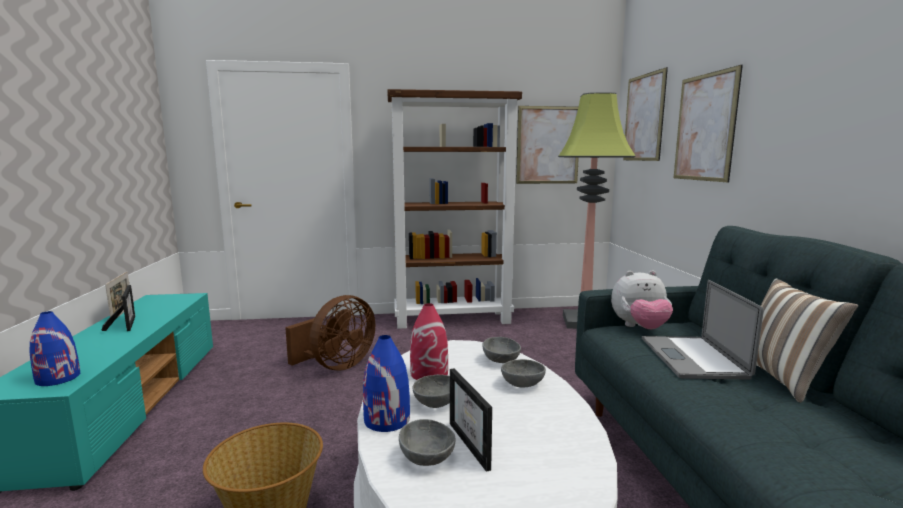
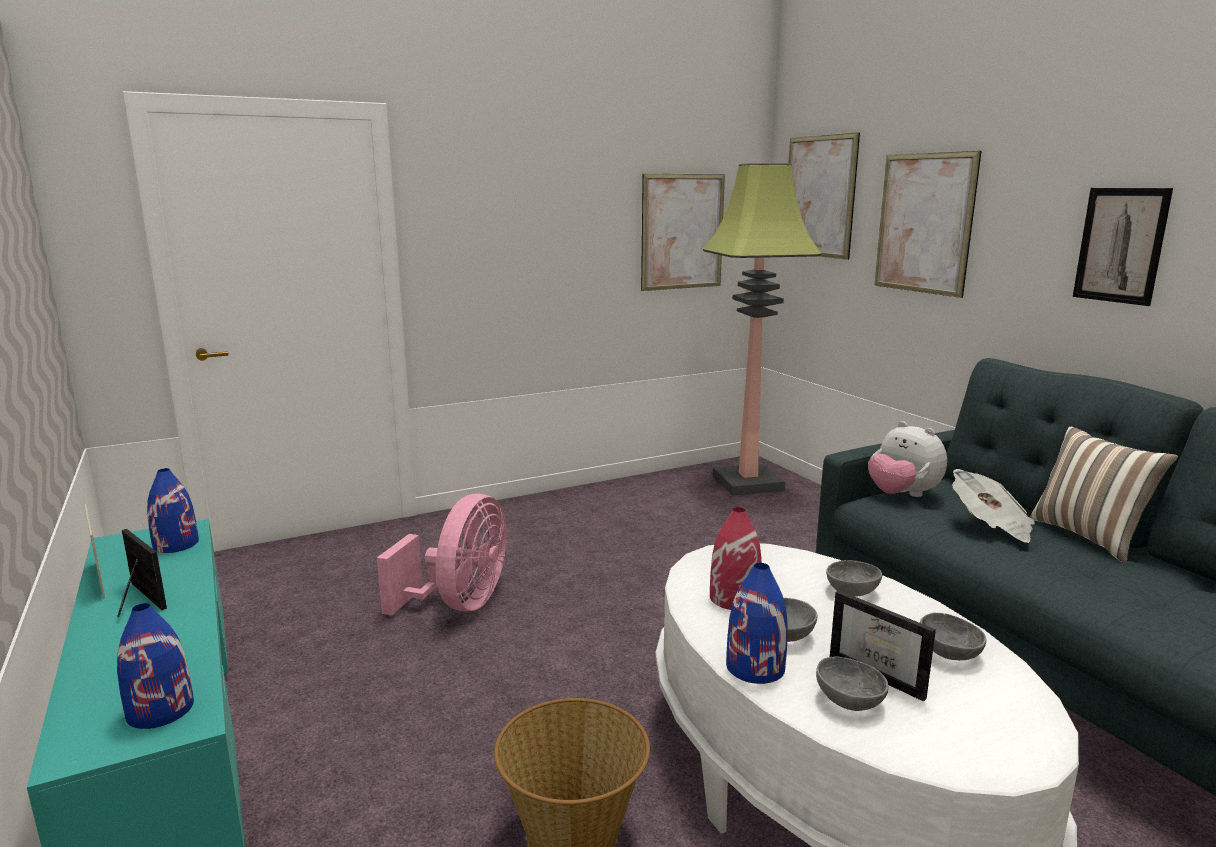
camera: 20 degrees left, 5 degrees up
brown fan [285,295,375,371] -> pink fan [377,494,506,616]
brown bookcase [387,89,522,329] -> none
grey bowl [483,337,521,363] -> grey bowl moved to [920,613,987,660]
plush toy [611,270,673,329] -> plush toy turned 75 degrees clockwise [868,421,947,497]
laptop [642,280,764,380] -> newspaper [952,469,1035,543]
none -> blue vase [147,468,199,553]
none -> picture [1073,188,1173,306]

